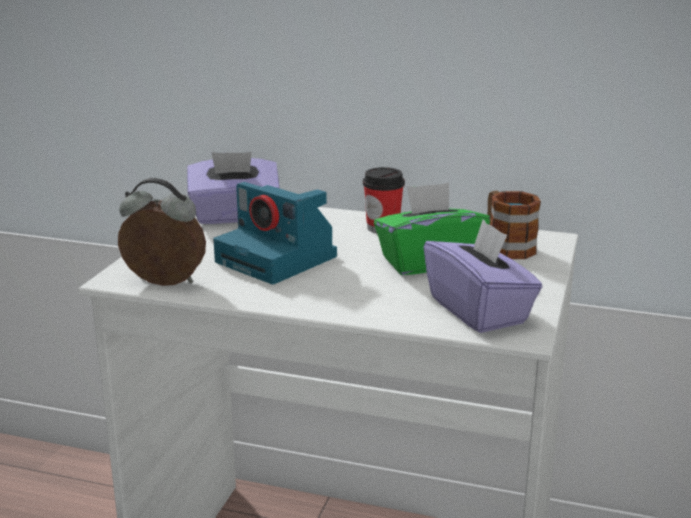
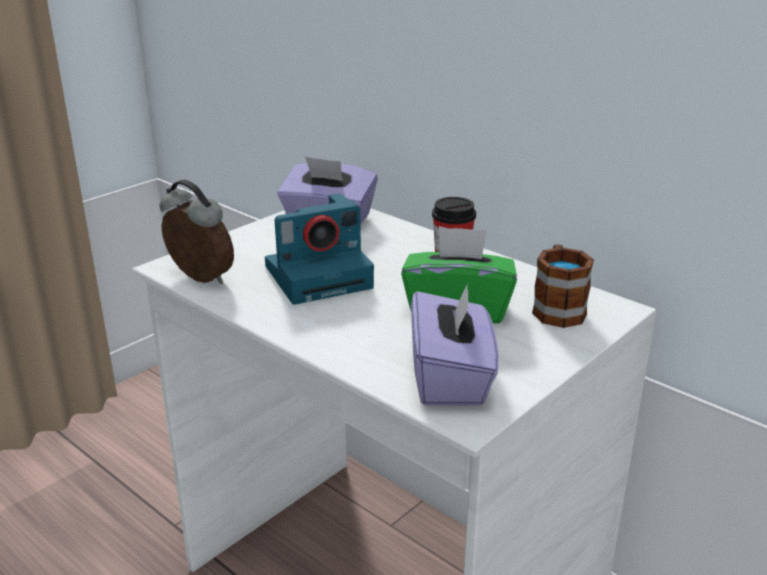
camera: 25 degrees right, 5 degrees up
camera [213,182,337,284] -> camera turned 90 degrees counterclockwise [265,193,374,305]

